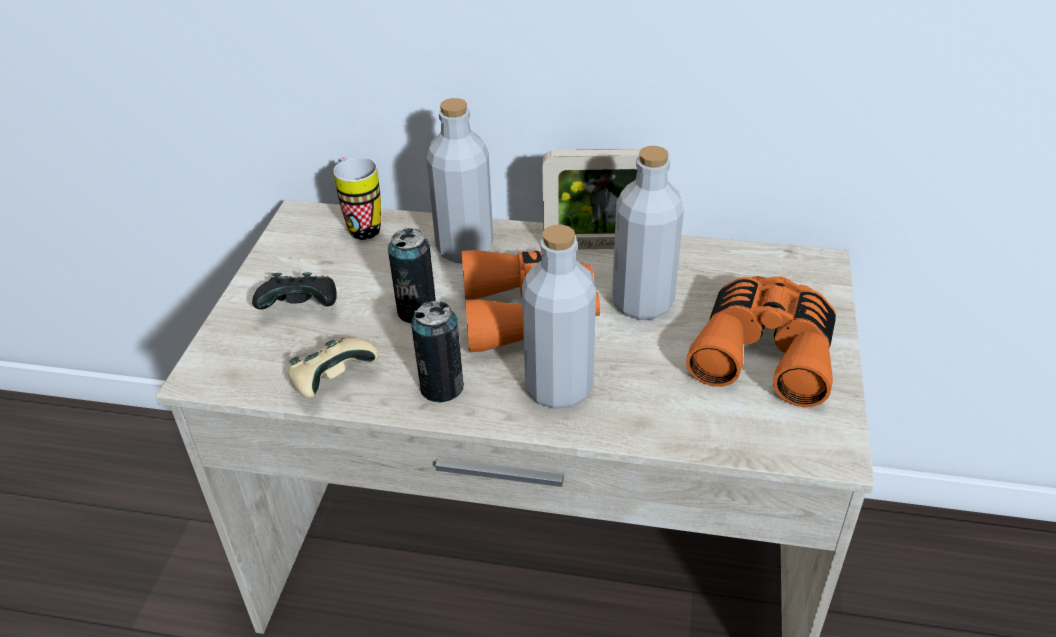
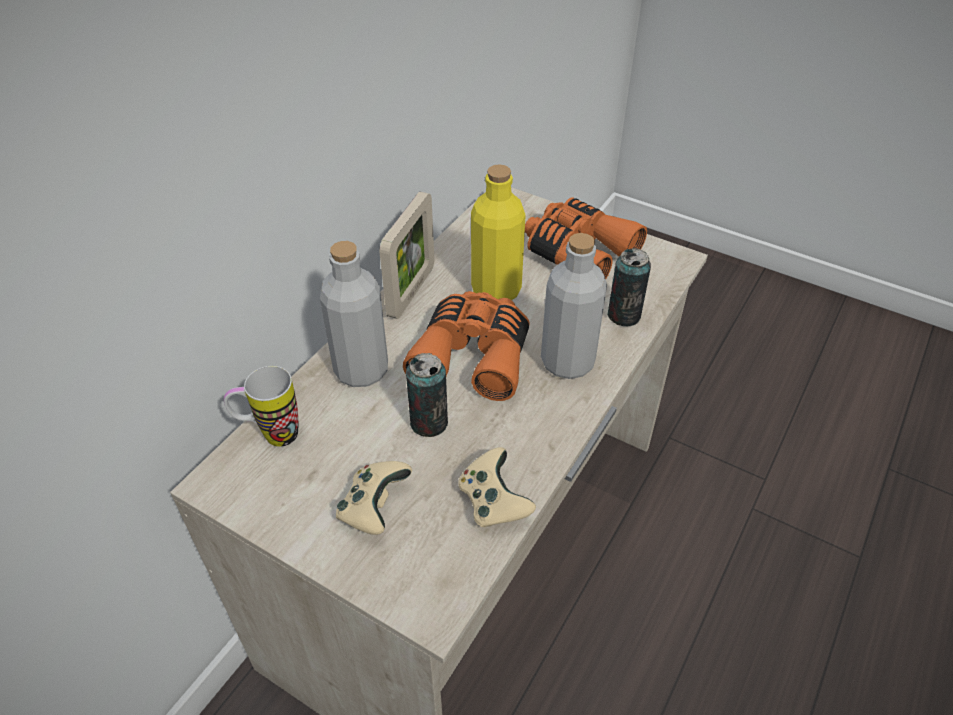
camera: 70 degrees left, 5 degrees up
black game controller [252,272,337,310] -> beige game controller [336,461,412,535]
can [411,301,464,403] -> can moved to [607,248,651,326]
grey bottle [612,146,684,320] -> yellow bottle [471,164,526,300]

